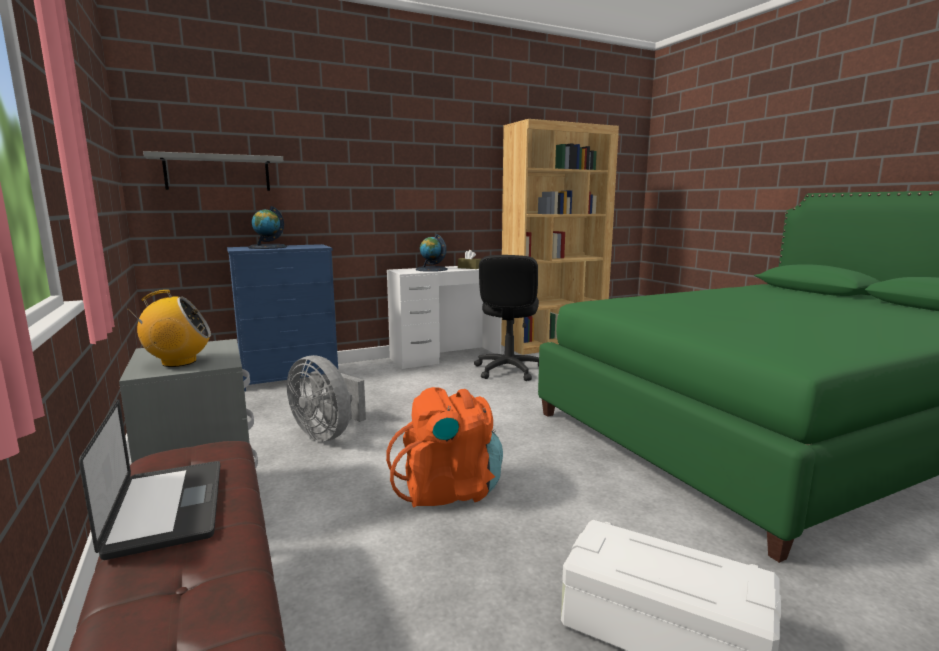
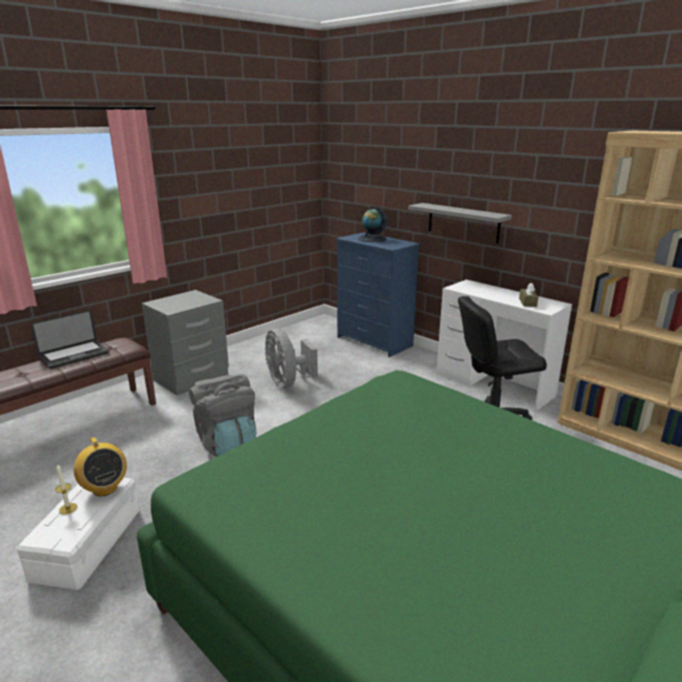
camera: 70 degrees right, 10 degrees up
radio [130,290,211,367] -> radio moved to [74,437,127,496]
grey shelf [143,151,283,191] -> grey shelf moved to [408,203,512,243]
grey fan [287,355,366,441] -> grey fan turned 45 degrees counterclockwise [265,328,318,388]
orange backpack [386,387,503,508] -> grey backpack [189,374,256,457]
globe [416,234,448,272] -> none
none -> candle [55,464,77,514]

